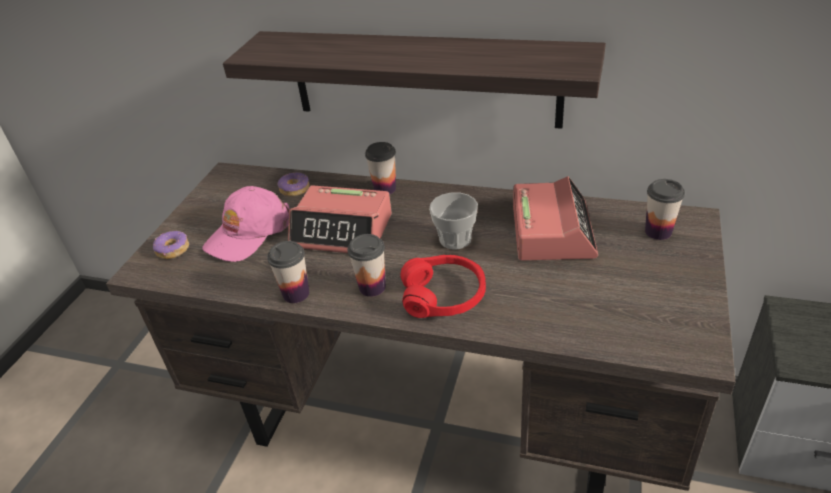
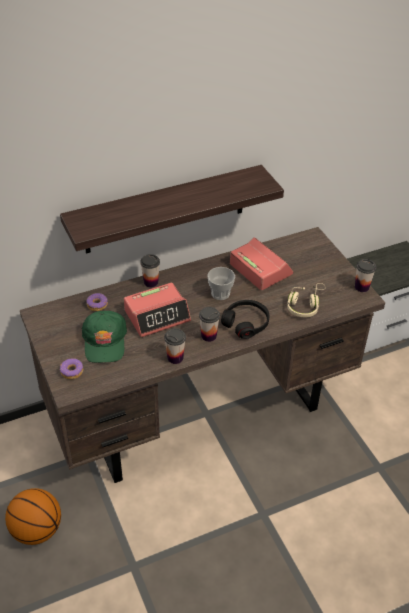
camera: 45 degrees left, 5 degrees up
pink cap [202,186,290,262] -> green cap [81,311,127,363]
red headphones [400,255,486,318] -> black headphones [221,300,269,339]
cup [645,179,685,240] -> cup moved to [355,259,376,292]
none -> basketball [5,488,61,545]
none -> beige headphones [287,283,326,317]

